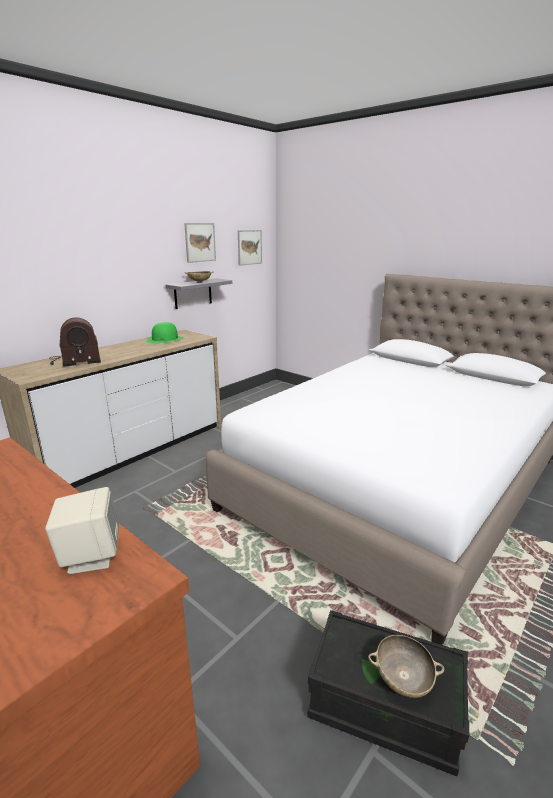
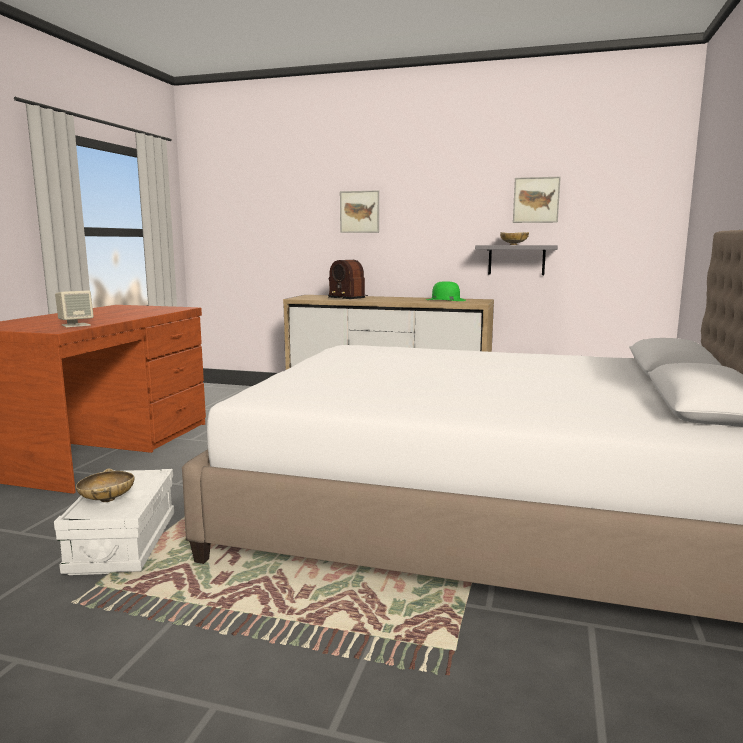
camera: 65 degrees right, 10 degrees down
picture [238,230,262,266] -> picture moved to [340,190,379,233]
black storage box [307,610,469,776] -> white storage box [54,469,174,575]

